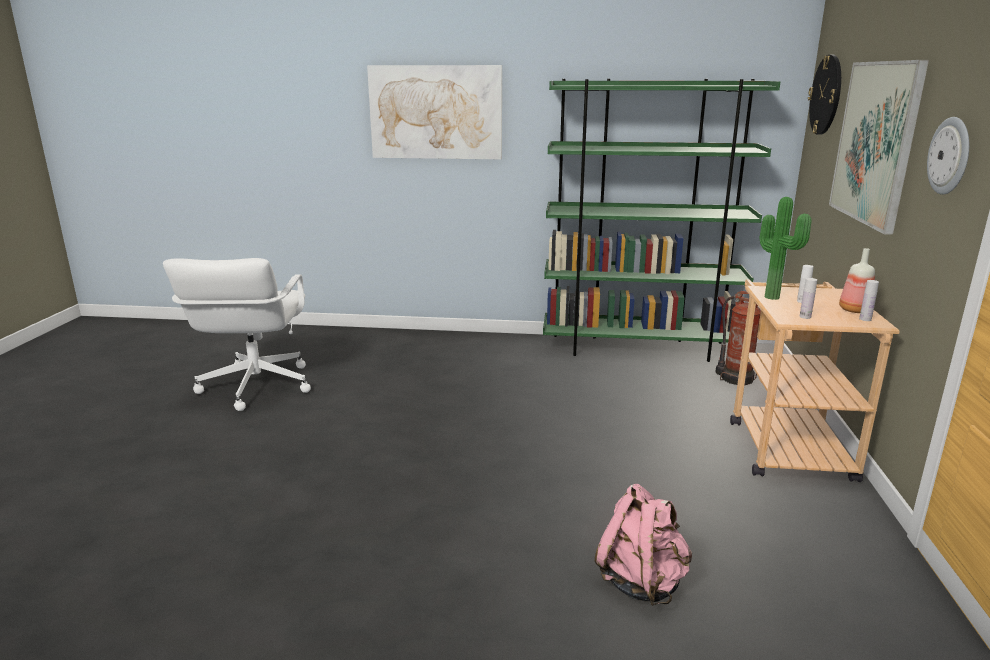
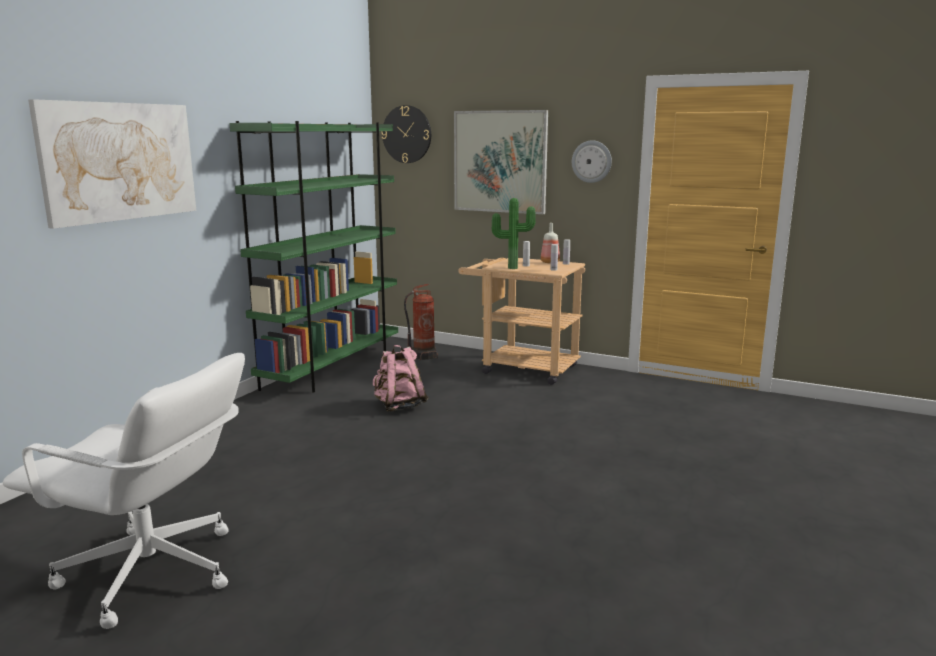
camera: 70 degrees left, 5 degrees down
pink backpack [595,484,692,606] -> pink backpack moved to [373,345,429,412]

